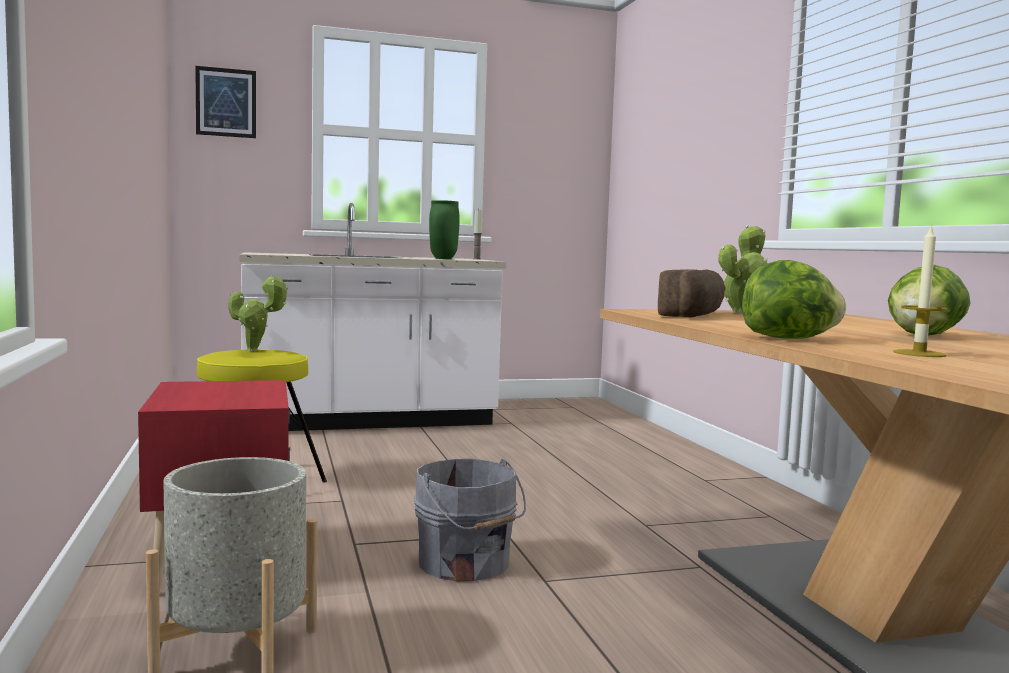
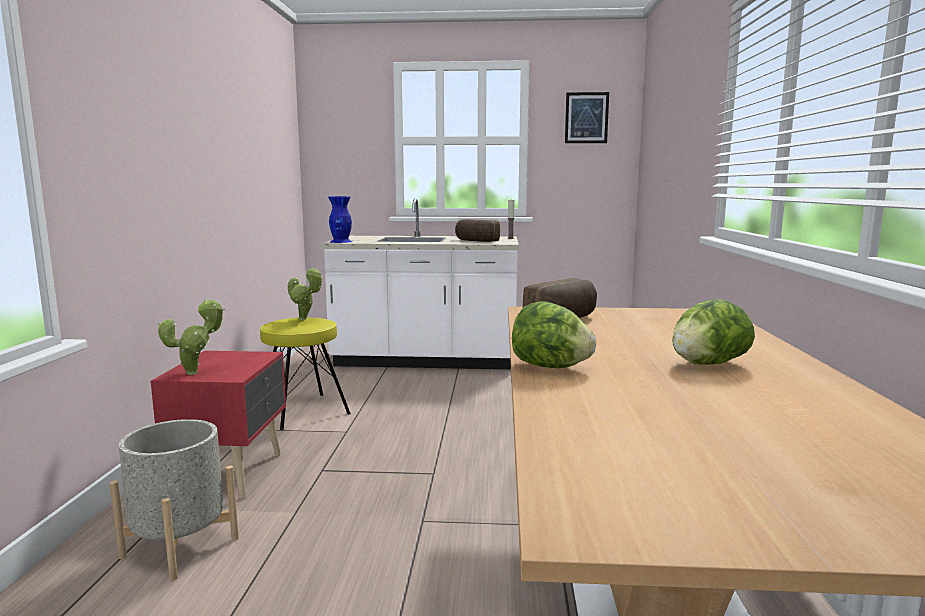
camera: 20 degrees right, 5 degrees up
picture [195,66,256,138] -> picture moved to [565,92,609,143]
grey bucket [414,459,526,582] -> none
green vase [429,200,460,259] -> bread [455,219,500,242]
potted plant [718,225,768,313] -> potted plant moved to [158,298,225,375]
candle [893,224,947,357] -> none
none -> blue vase [328,196,352,243]

